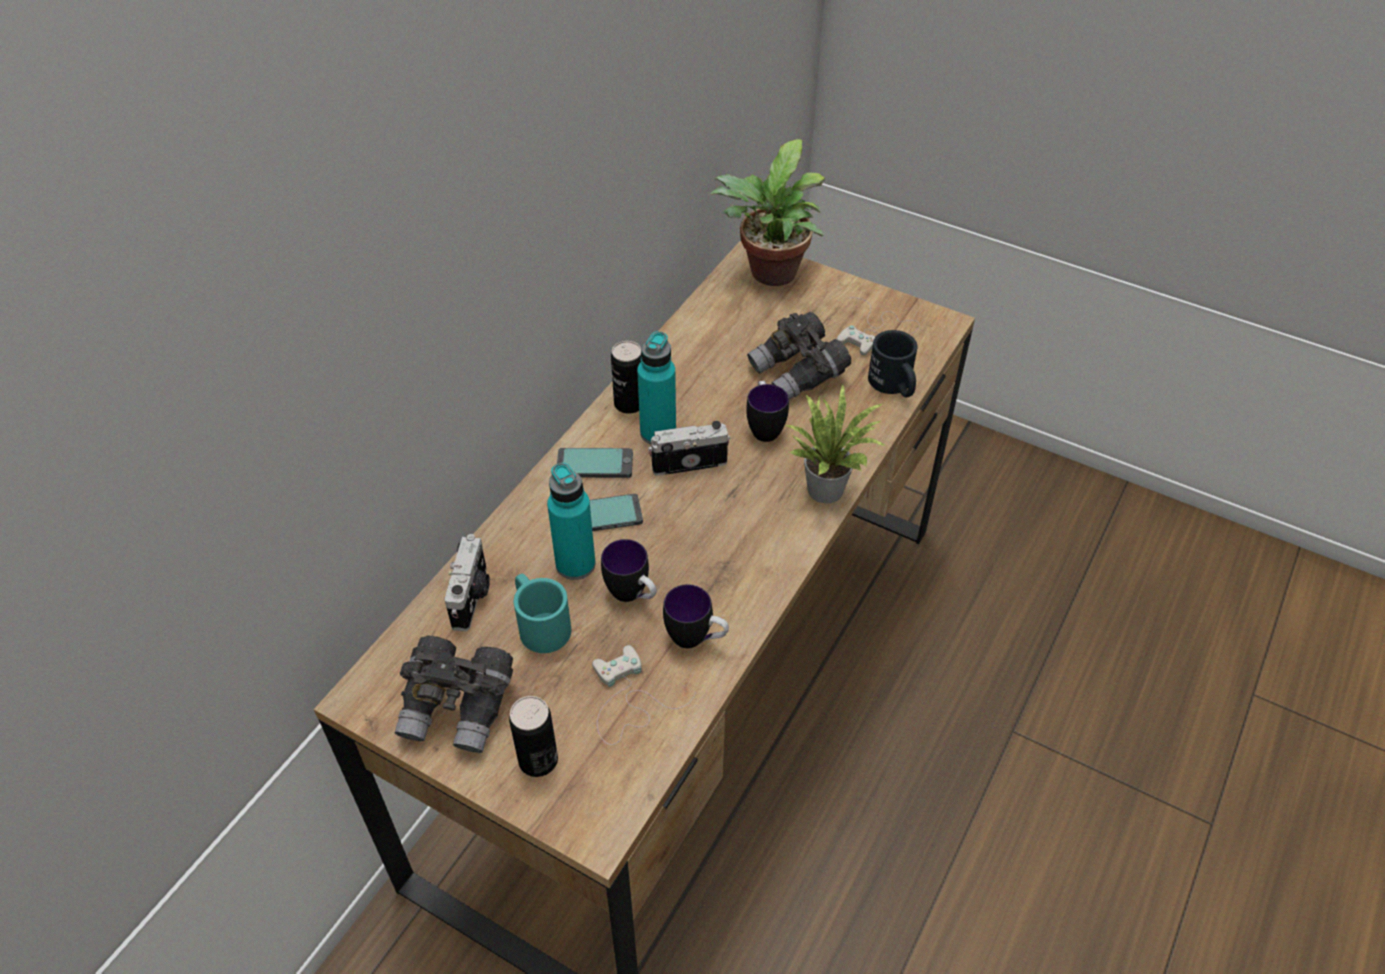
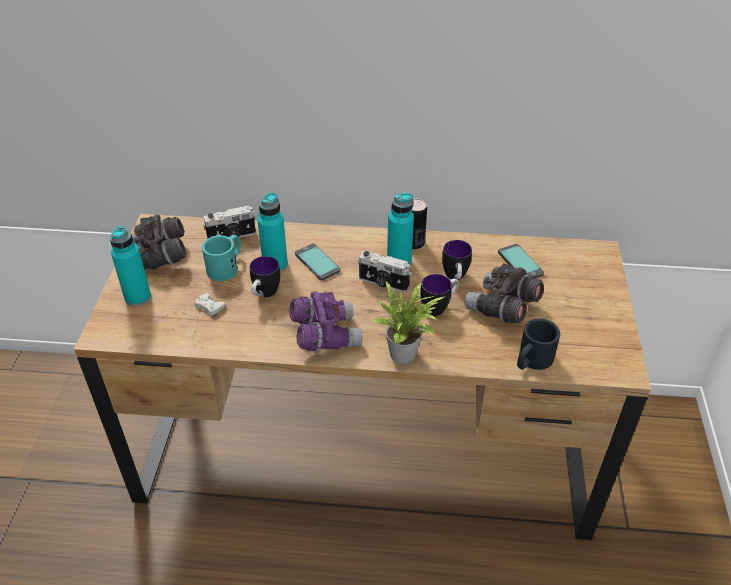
camera: 65 degrees right, 5 degrees down
can [509,696,558,777] -> turquoise bottle [110,226,151,306]
phone [557,448,633,478] -> phone moved to [498,244,544,278]
camera [648,421,730,476] -> camera turned 150 degrees clockwise [358,251,412,292]
mug [663,584,729,648] -> mug moved to [442,240,472,280]
potted plant [710,139,825,286] -> none
white game controller [837,297,920,355] -> none
none -> purple binoculars [289,291,363,351]

